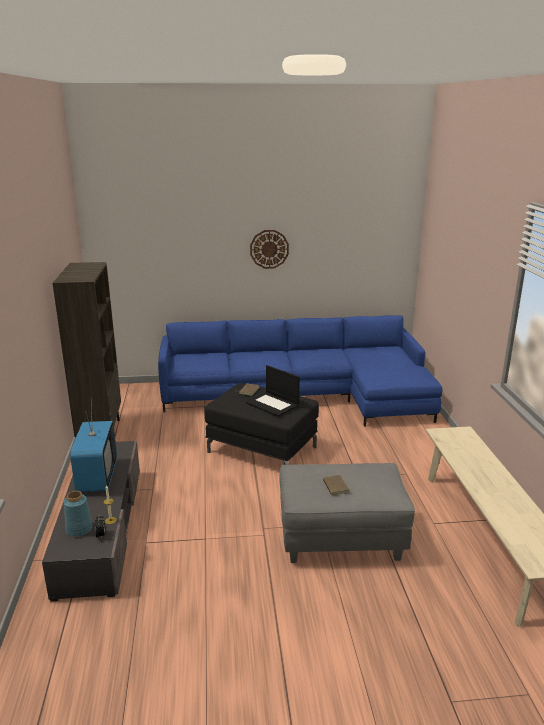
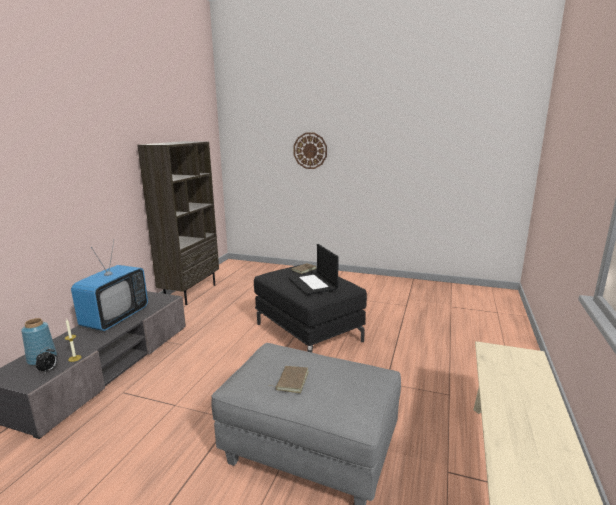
camera: 25 degrees right, 5 degrees down
blue sofa [158,315,443,426] -> none
wall clock [250,230,289,269] -> wall clock moved to [293,133,327,169]

